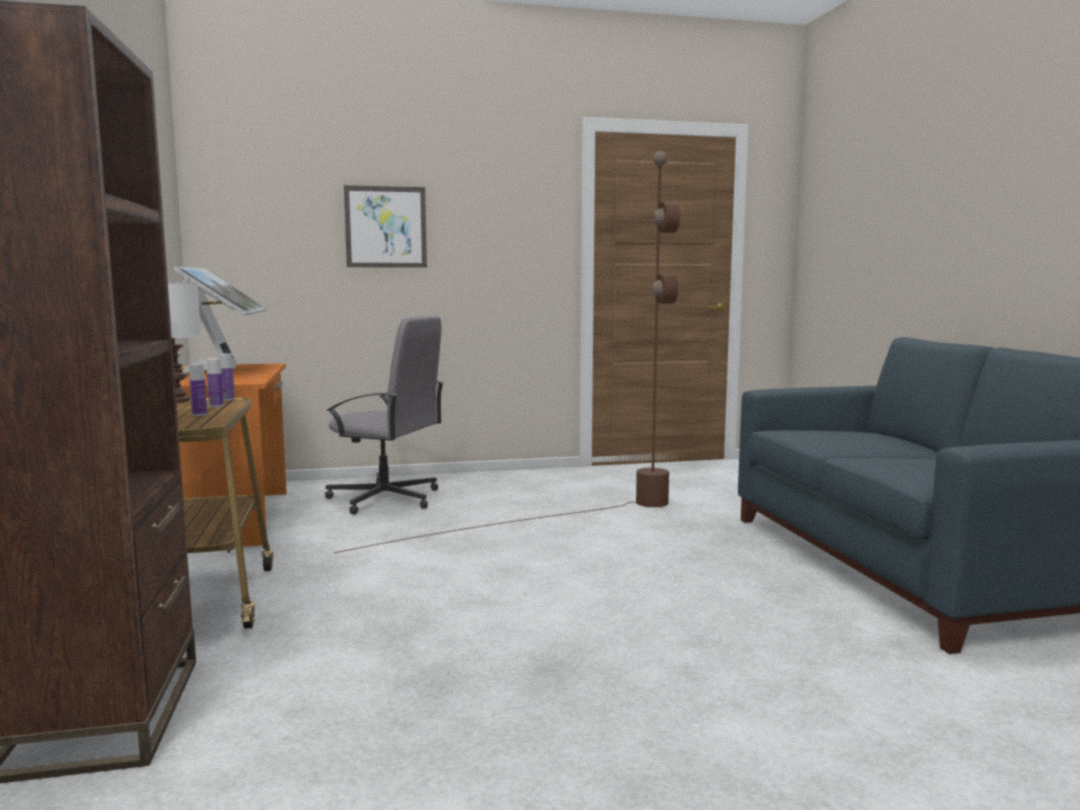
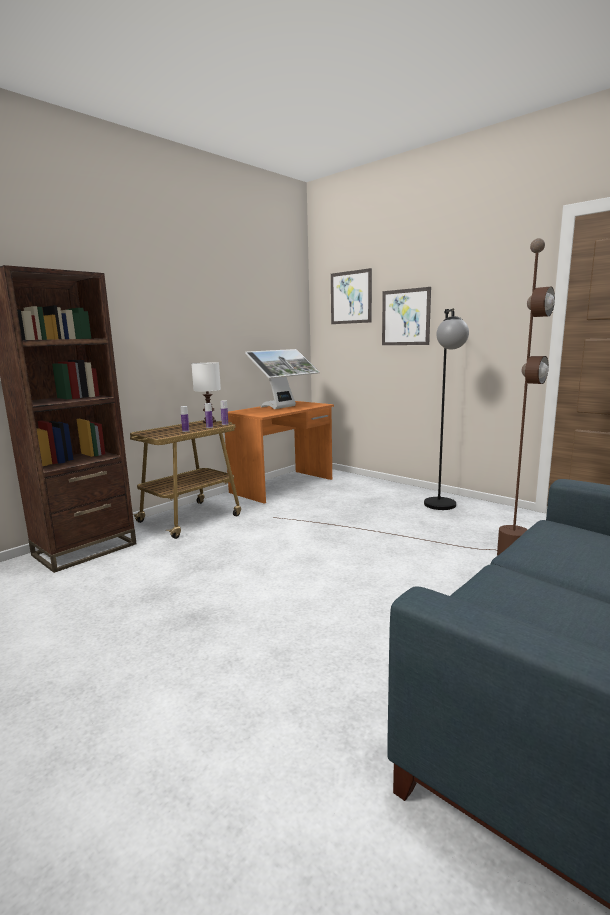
camera: 55 degrees right, 5 degrees up
grey office chair [325,315,444,515] -> none
none -> picture [331,268,372,324]
none -> black floor lamp [424,309,469,510]

